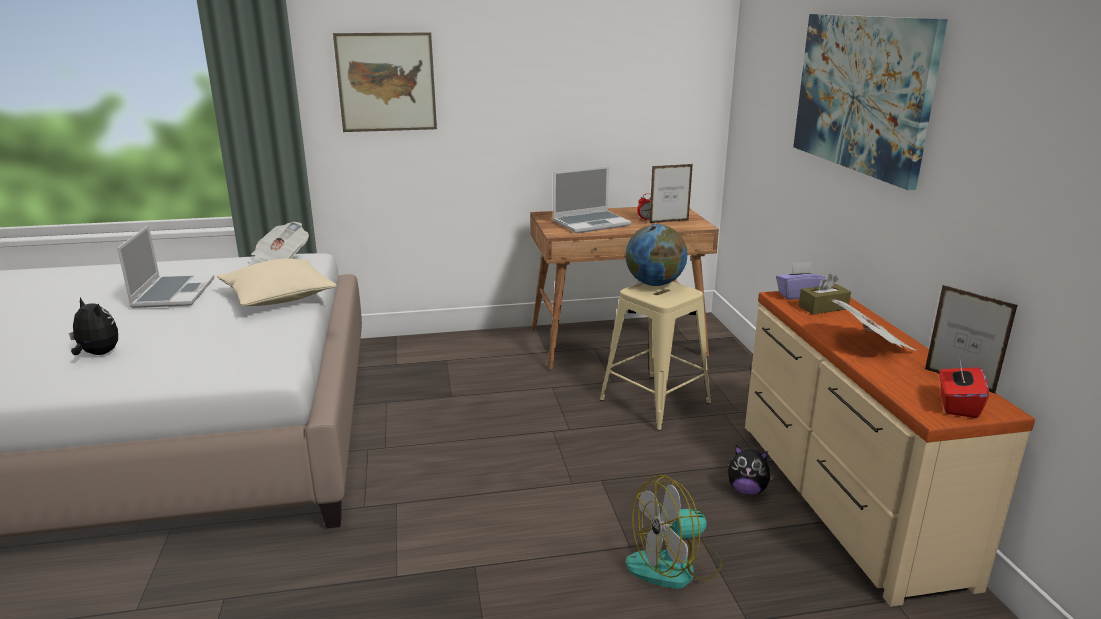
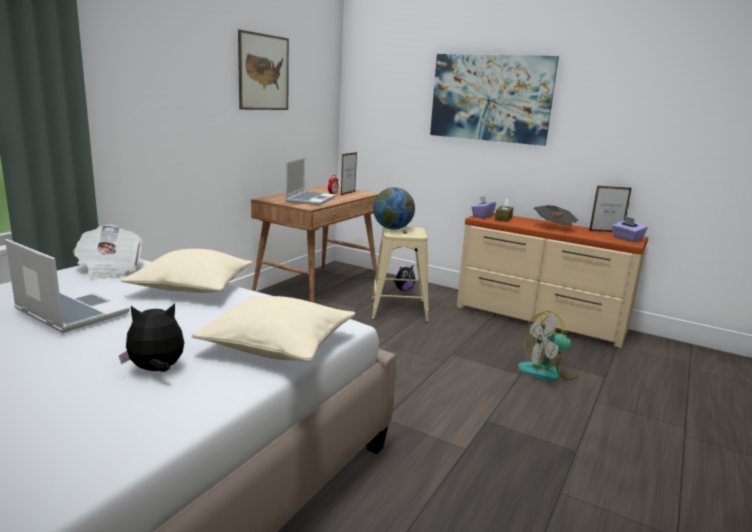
camera: 50 degrees left, 5 degrees down
picture [333,33,437,132] -> picture moved to [238,30,289,110]
fan [625,475,723,589] -> fan turned 60 degrees clockwise [518,311,579,381]
plush toy [728,445,774,495] -> plush toy moved to [393,266,415,291]
red tissue box [939,361,989,418] -> purple tissue box [612,216,648,242]
none -> beige pillow [192,295,355,362]

